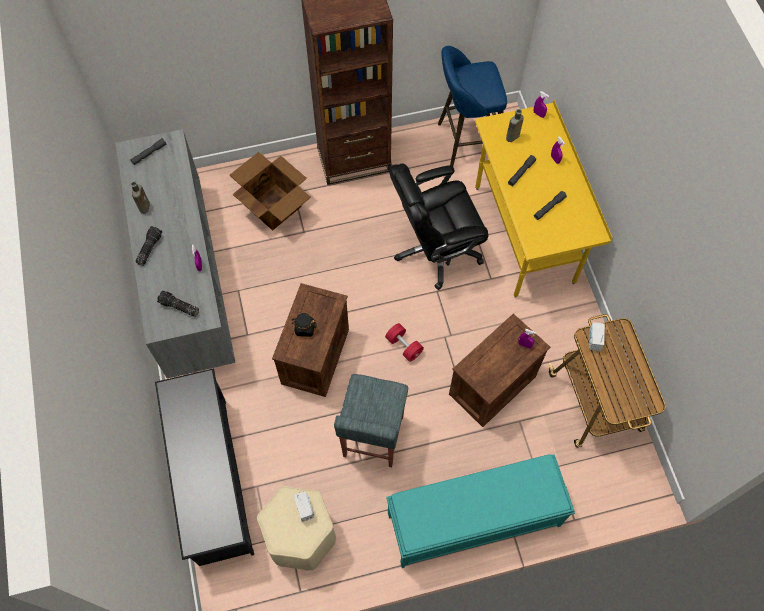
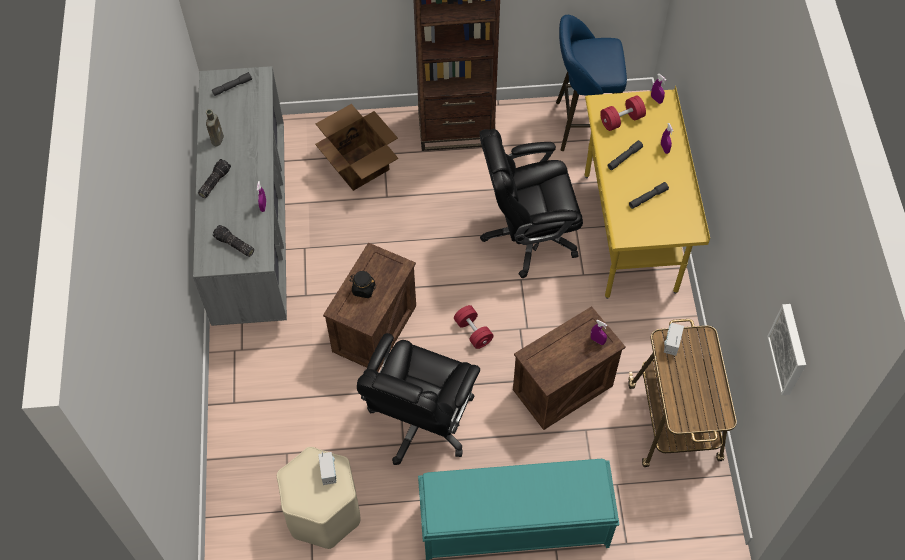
camera: 10 degrees right, 5 degrees down
black shoe rack [155,368,254,566] -> none
grey stool [334,374,408,468] -> black office chair [357,333,480,465]
brown bottle [506,109,524,142] -> red dumbbell [600,96,646,131]
none -> picture [767,304,806,395]

